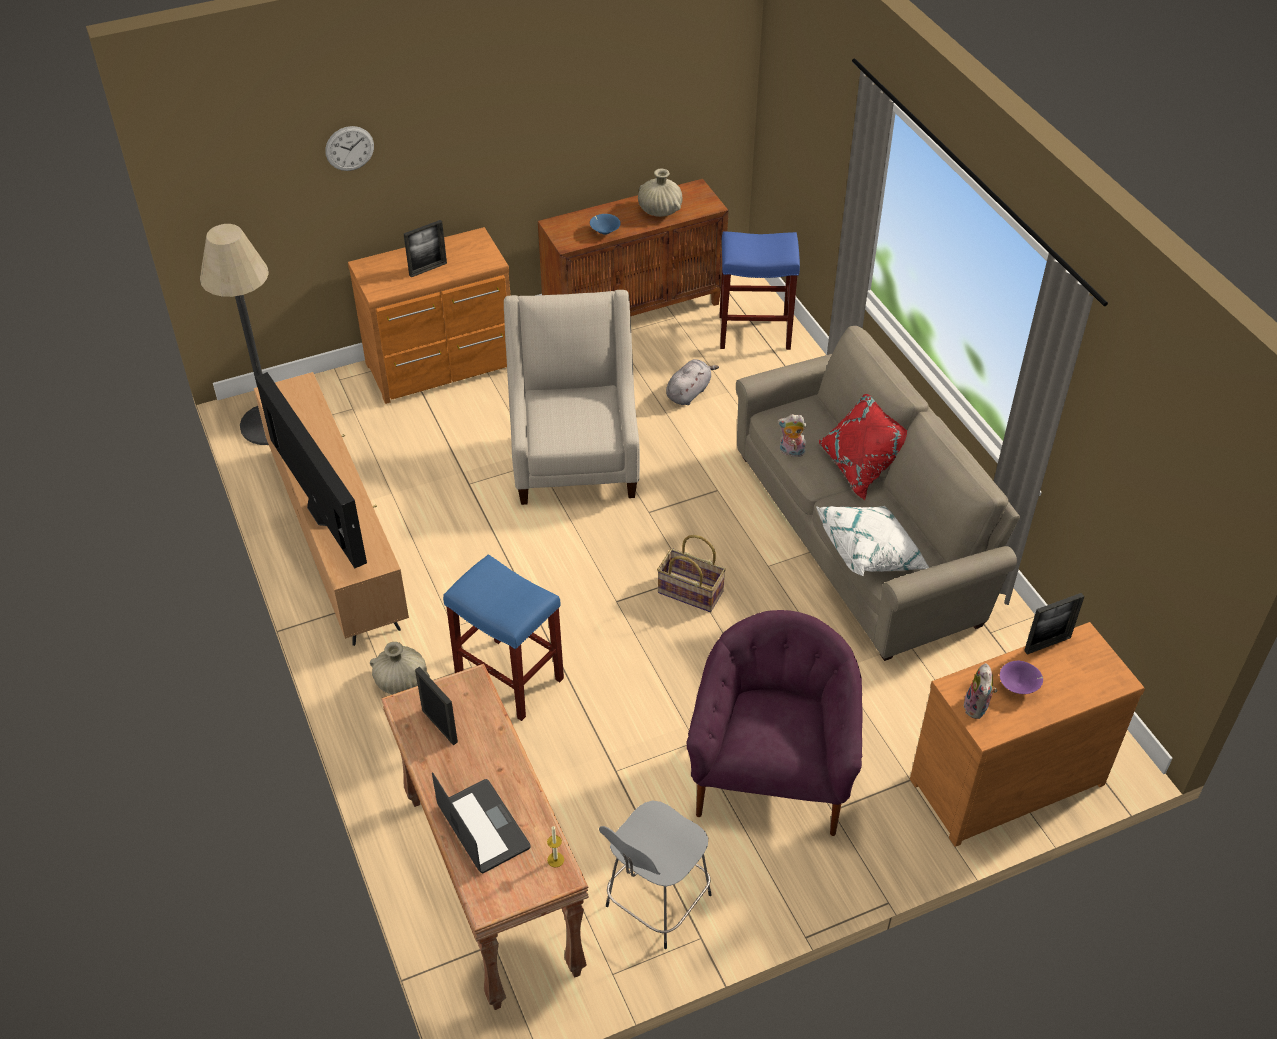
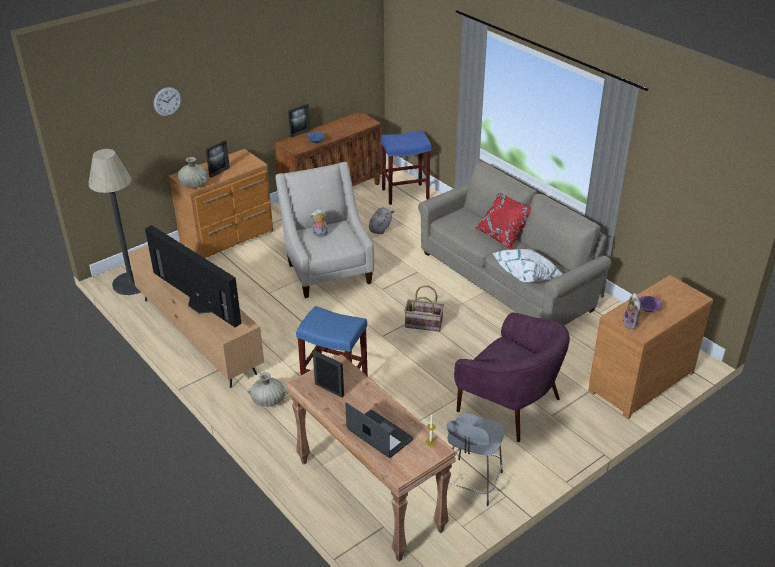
camera: 15 degrees left, 10 degrees down
beige vase [638,169,683,217] -> beige vase moved to [178,157,208,188]
purple armchair [686,610,863,836] -> purple armchair turned 135 degrees clockwise [454,312,570,442]
plush toy [778,414,806,457] -> plush toy moved to [309,209,329,237]
picture frame [1024,593,1085,655] -> picture frame moved to [288,104,310,138]

